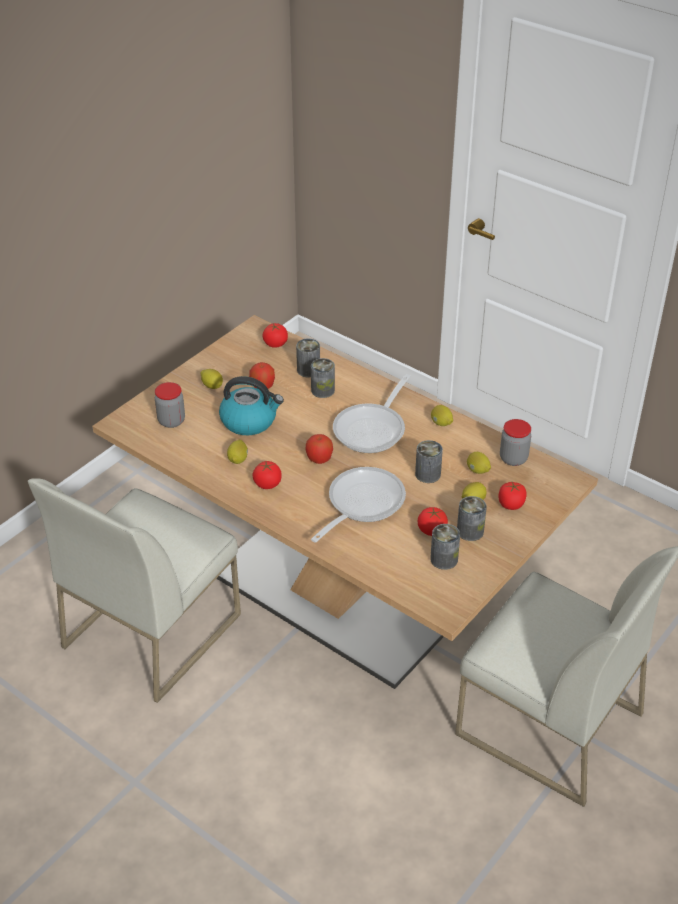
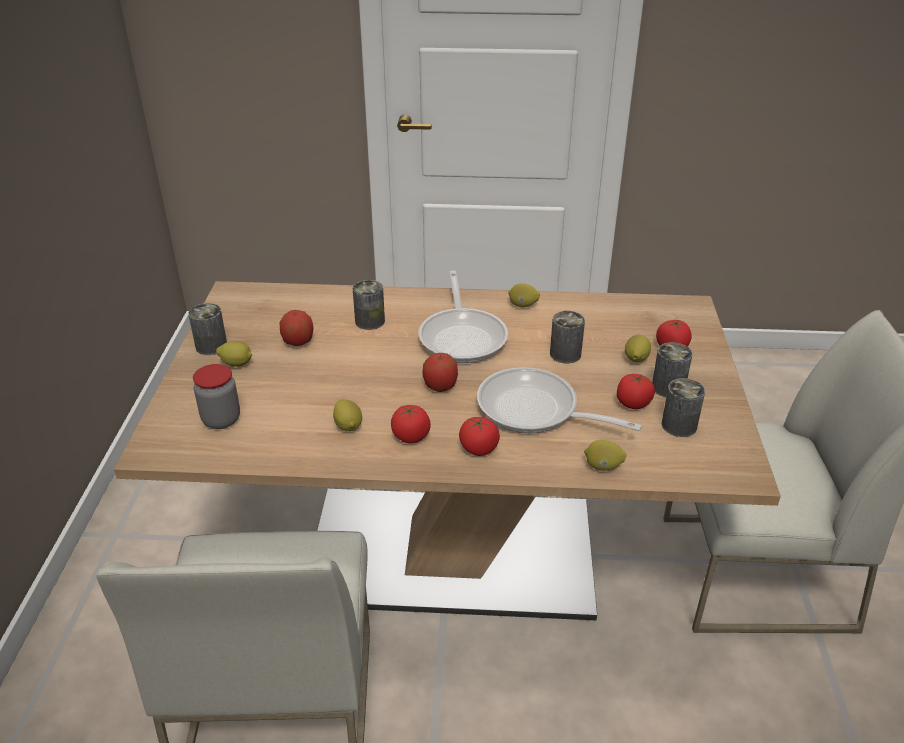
camera: 35 degrees left, 5 degrees down
kettle [219,376,284,435] -> none
tomato [262,323,288,348] -> tomato moved to [459,417,500,456]
can [296,338,320,378] -> can moved to [188,303,227,355]
frying pan [311,467,406,543] -> frying pan turned 60 degrees counterclockwise [477,367,642,433]
lemon [467,452,491,474] -> lemon moved to [584,440,626,471]
jar [500,419,531,466] -> none

